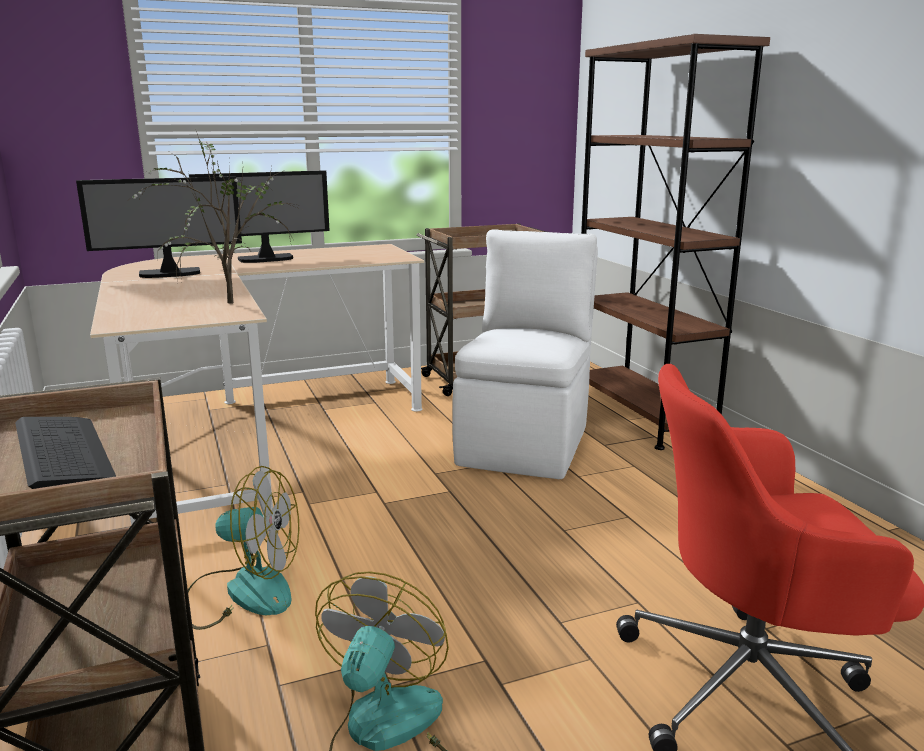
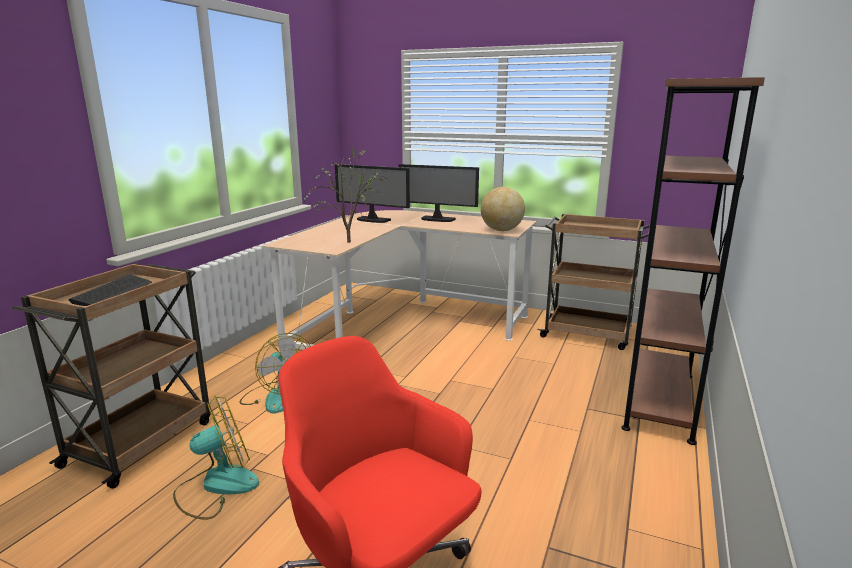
camera: 45 degrees right, 0 degrees up
white chair [452,229,598,479] -> none
none -> globe [481,187,525,231]

